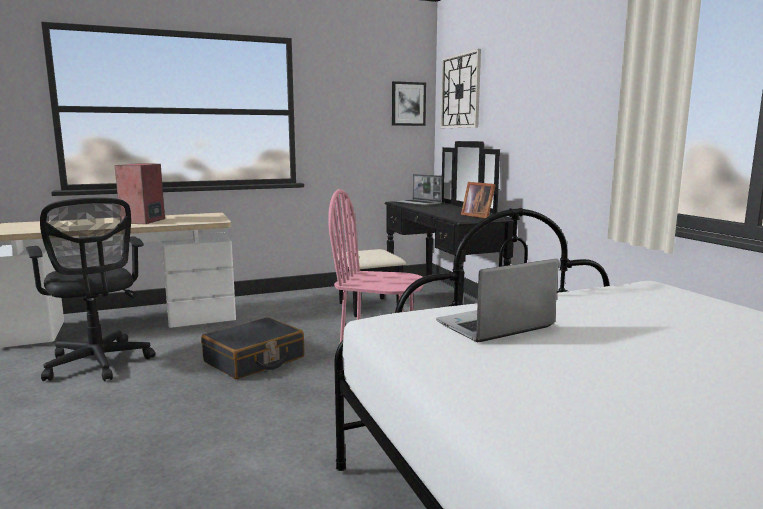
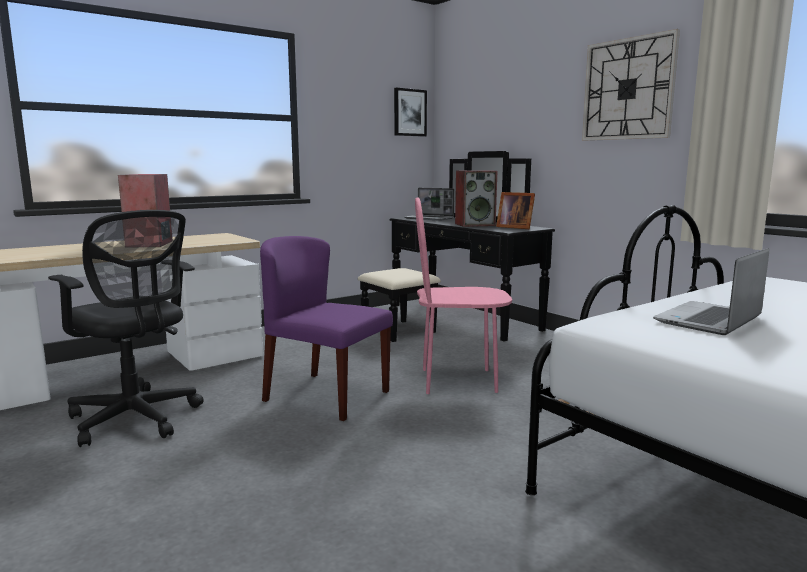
camera: 15 degrees left, 0 degrees up
black suitcase [201,317,304,379] -> purple chair [260,236,393,421]
wall clock [440,49,481,128] -> wall clock moved to [582,29,680,141]
none -> speaker [455,170,497,227]

